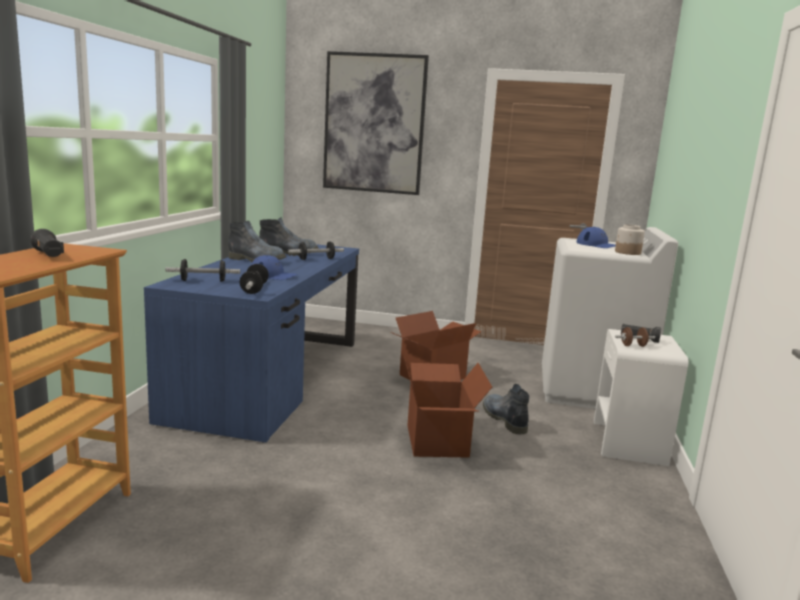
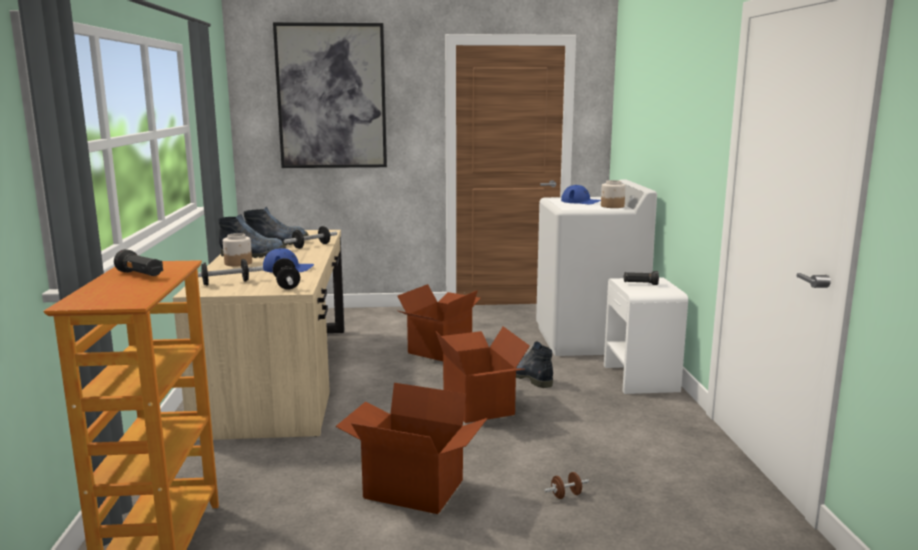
camera: 15 degrees left, 0 degrees up
blue desk [144,244,359,443] -> beige desk [173,230,344,440]
brown dumbbell [615,327,655,347] -> brown dumbbell moved to [544,472,589,499]
none -> jar [223,233,252,266]
none -> cardboard box [336,383,488,514]

